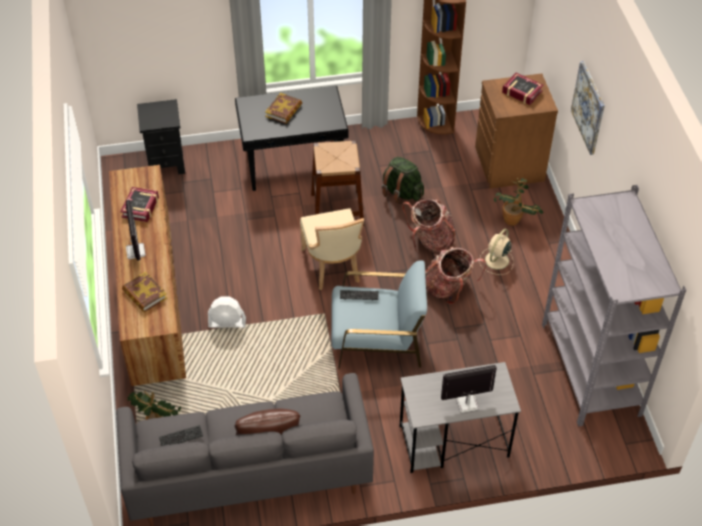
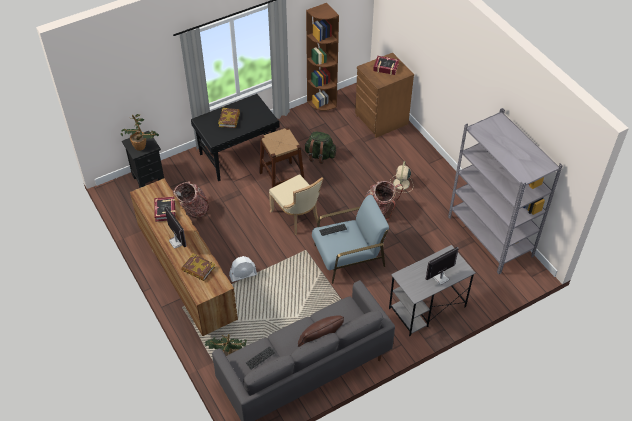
camera: 20 degrees left, 0 degrees up
backpack [402,199,456,253] -> backpack moved to [171,182,209,218]
potted plant [494,178,544,226] -> potted plant moved to [121,114,159,151]
picture [571,61,605,155] -> none

